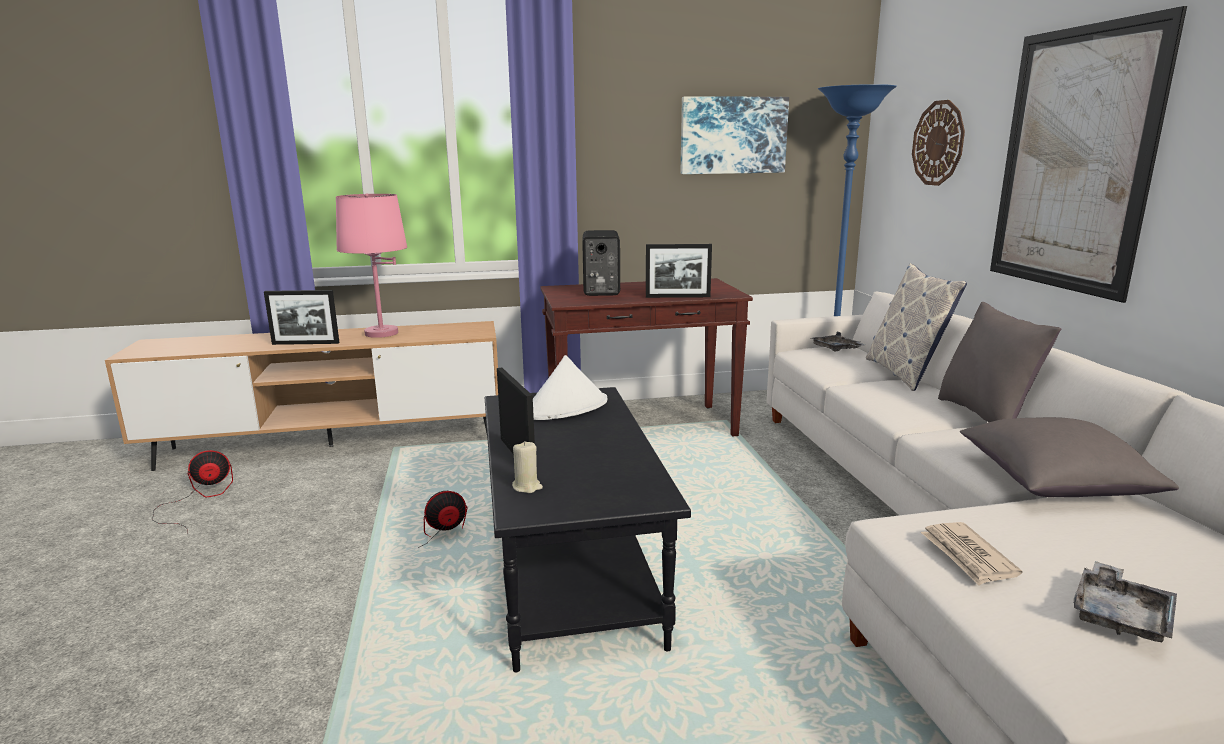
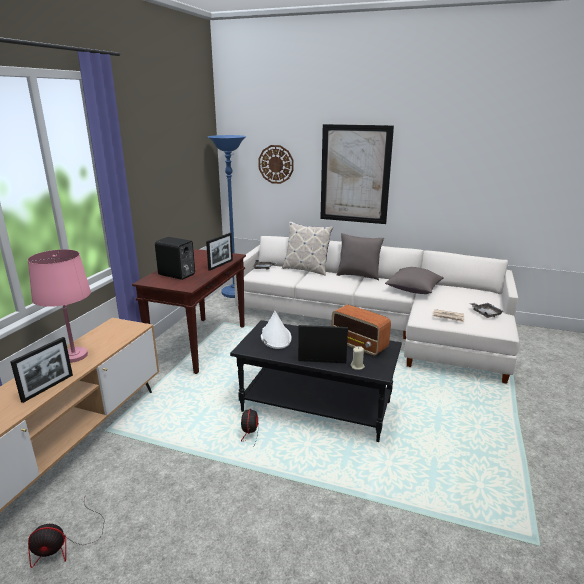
camera: 60 degrees left, 5 degrees up
fan [152,450,233,534] -> fan turned 105 degrees counterclockwise [28,498,105,568]
picture [681,97,789,174] -> none
none -> radio [331,304,391,356]

